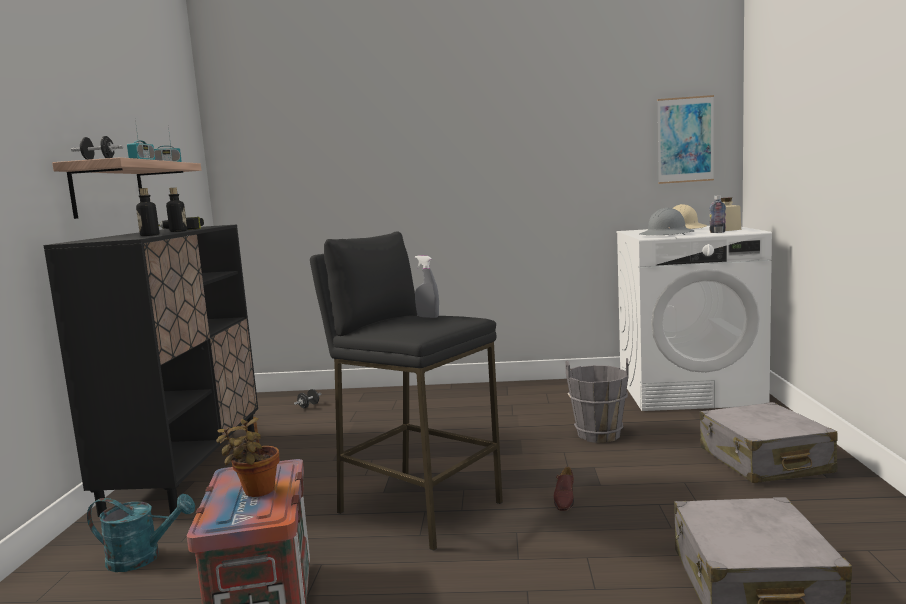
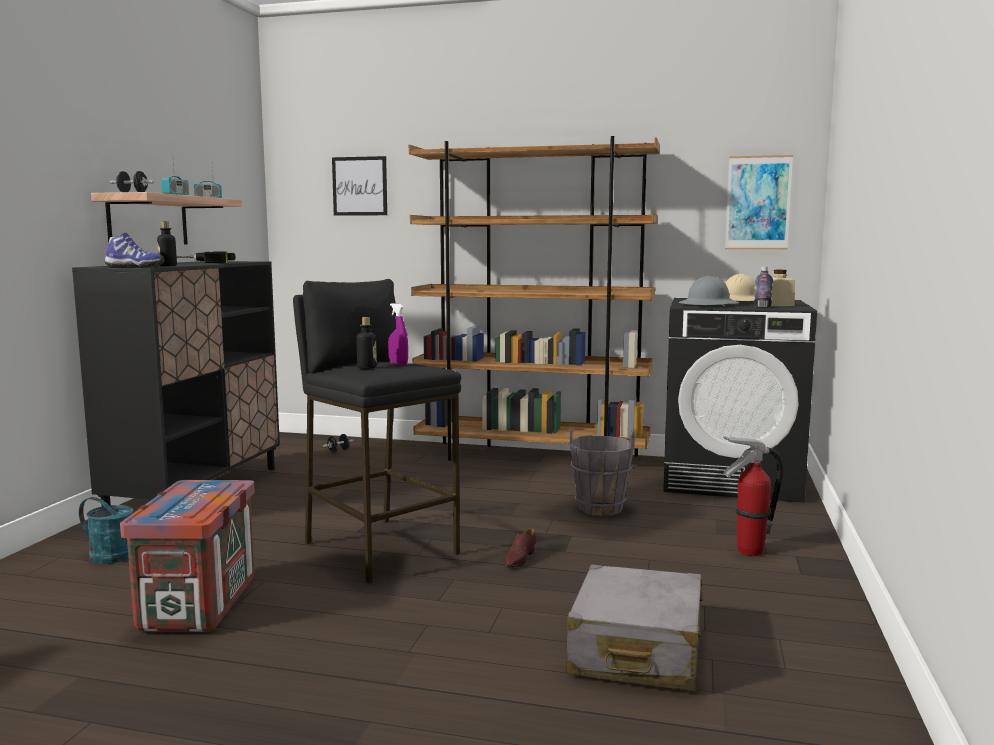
camera: 10 degrees right, 0 degrees up
bottle [166,188,187,232] -> bottle moved to [356,317,377,369]
potted plant [216,417,279,497] -> none
grey spray bottle [415,255,439,318] -> purple spray bottle [388,303,408,365]
white washing machine [616,226,772,411] -> black washing machine [663,298,817,502]
grey suitcase [700,402,838,483] -> fire extinguisher [724,436,783,556]
none -> shoe [105,233,164,267]
none -> picture [332,156,387,216]
none -> brown bookcase [409,136,660,461]

